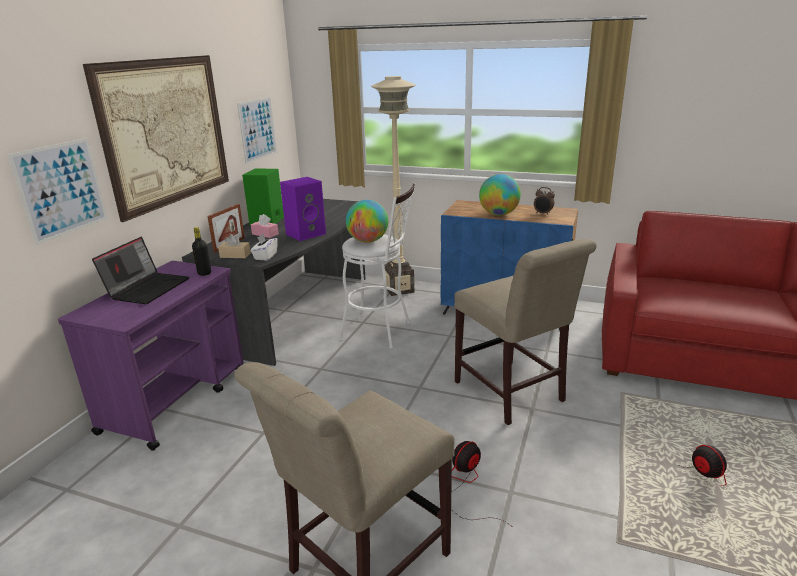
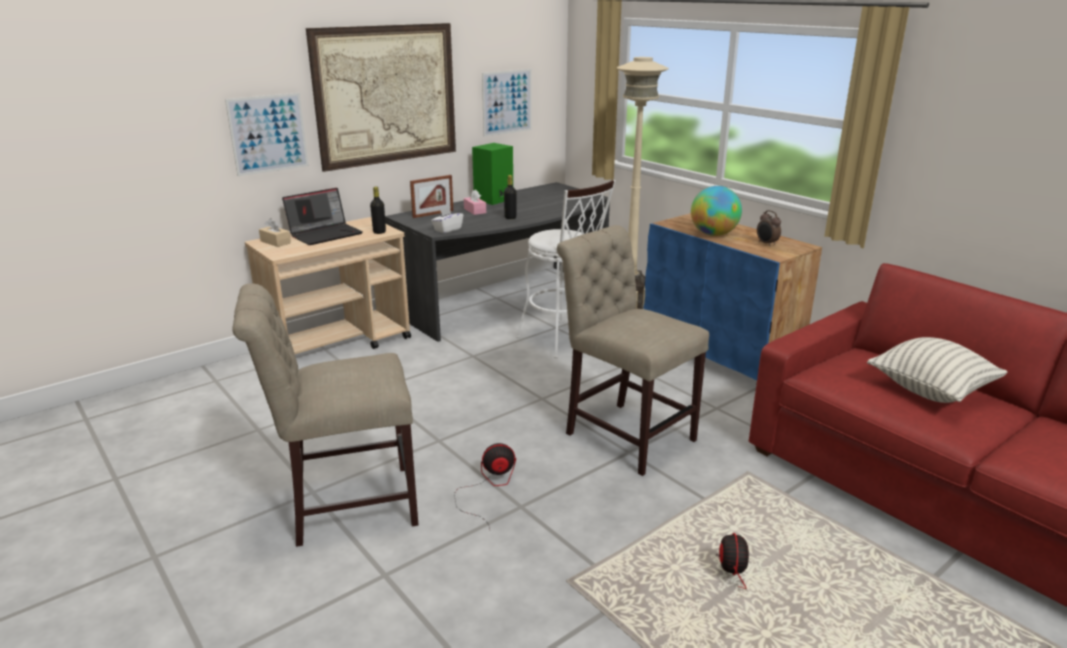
camera: 30 degrees right, 0 degrees up
purple cart [58,261,244,451] -> beige cart [245,217,411,354]
beige tissue box [218,234,251,258] -> beige tissue box moved to [259,218,291,247]
purple speaker [280,177,326,241] -> black bottle [504,175,517,219]
globe [346,200,388,243] -> none
beige chair [454,239,596,425] -> beige chair turned 135 degrees clockwise [557,225,709,476]
none -> pillow [867,337,1007,403]

